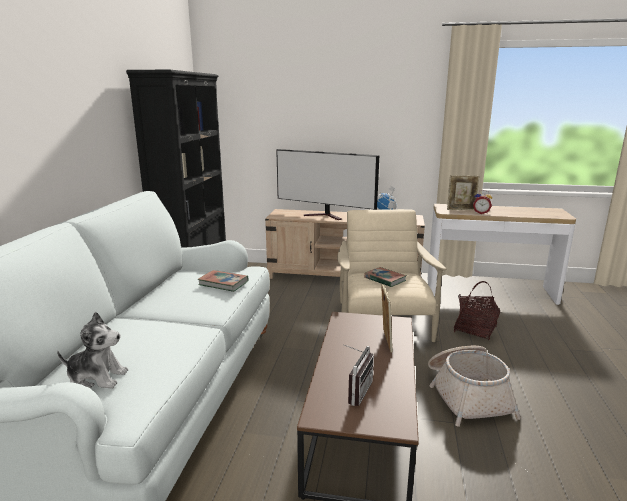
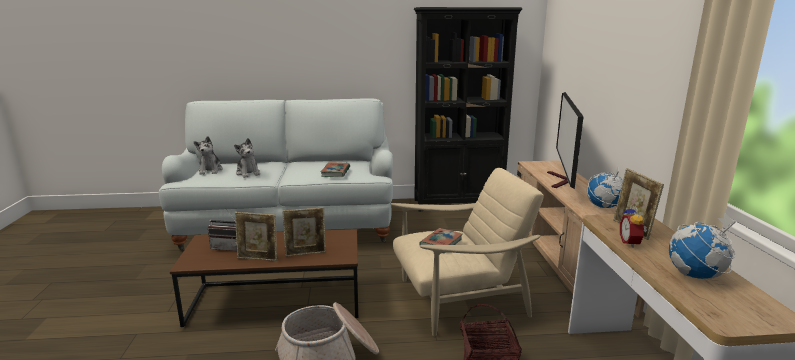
camera: 75 degrees right, 0 degrees up
none -> plush toy [234,138,260,178]
none -> picture frame [235,212,277,261]
none -> globe [669,212,736,279]

